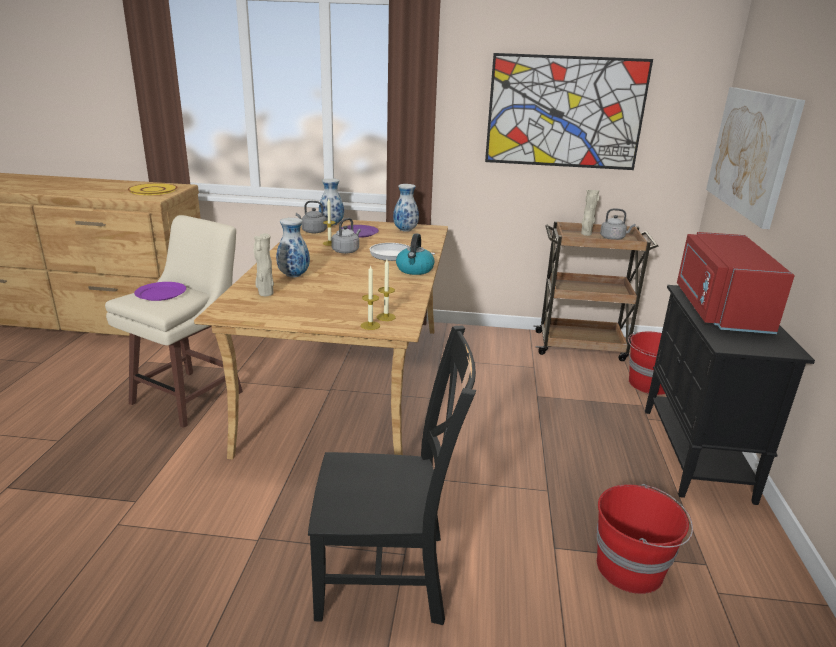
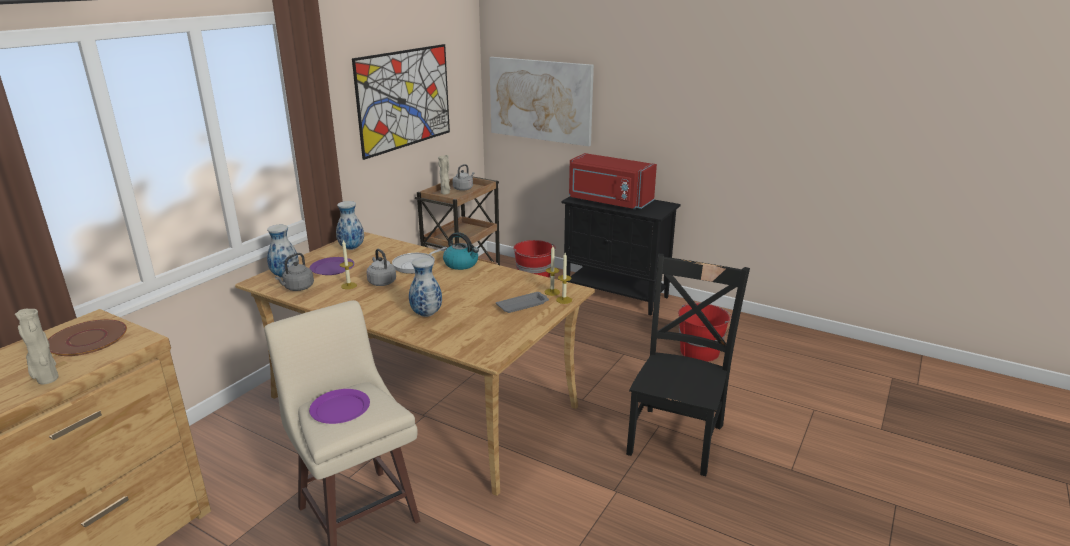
camera: 65 degrees left, 0 degrees up
yellow plate [128,183,177,195] -> brown plate [48,319,127,356]
beige vase [253,233,274,296] -> beige vase moved to [15,309,58,384]
none -> grey tray [496,292,549,313]

